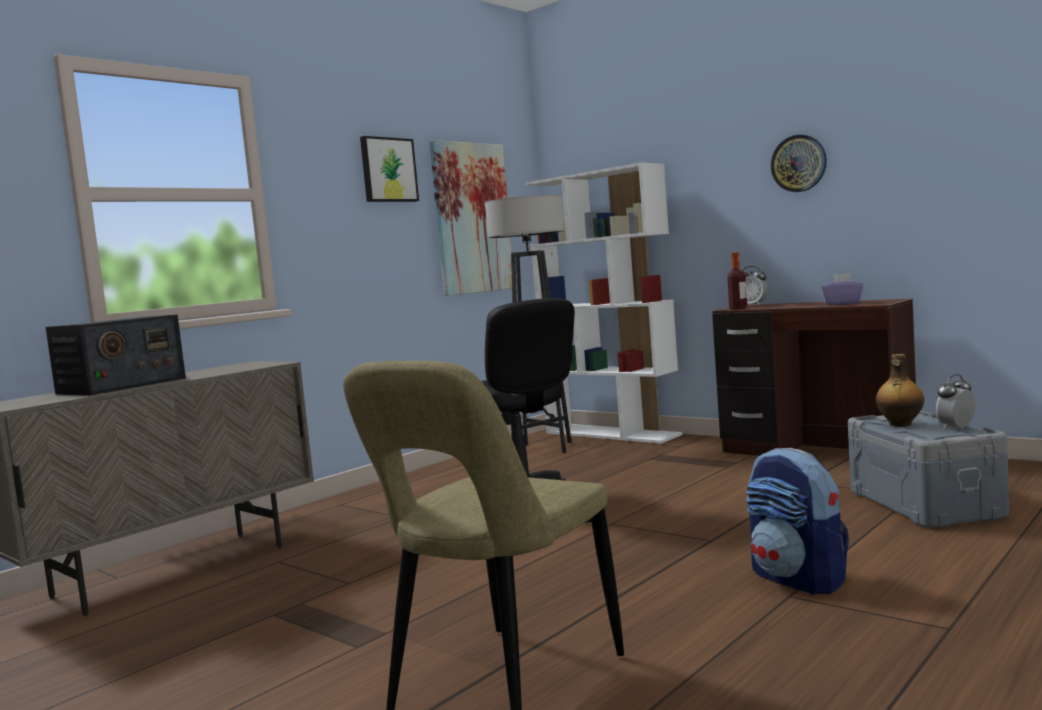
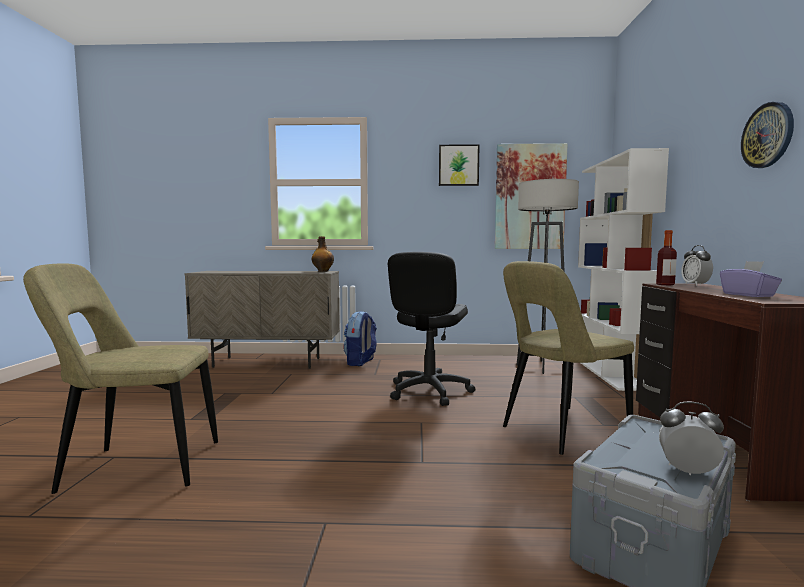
camera: 50 degrees right, 0 degrees up
radio [46,314,186,395] -> none
backpack [746,448,849,595] -> backpack moved to [343,311,377,366]
bottle [876,354,924,427] -> bottle moved to [312,236,334,272]
none -> beige chair [503,261,634,455]

